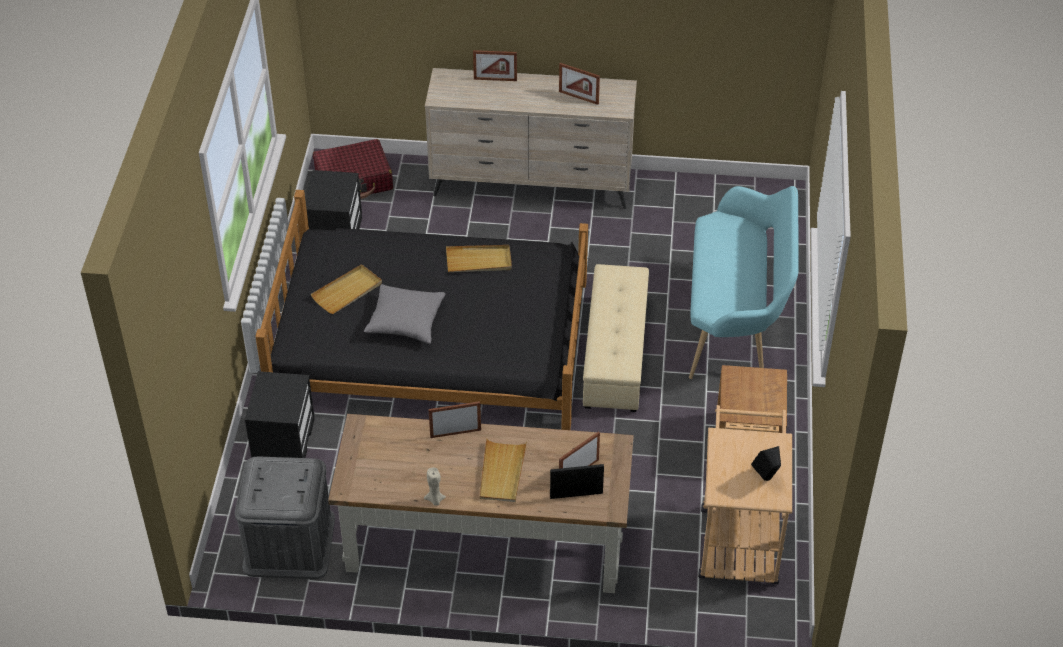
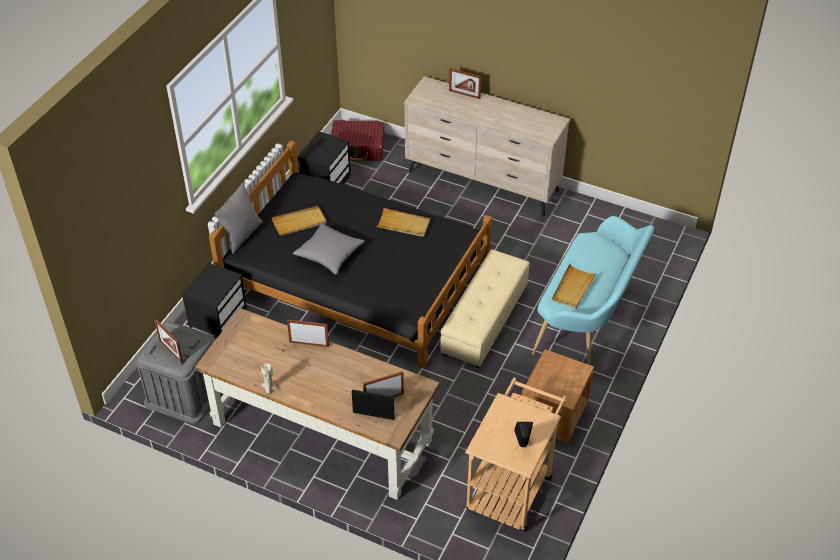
camera: 20 degrees right, 0 degrees up
beige tray [480,438,527,502] -> beige tray moved to [552,263,597,309]
picture frame [559,63,600,105] -> picture frame moved to [154,319,183,363]
none -> grey pillow [214,182,263,253]

